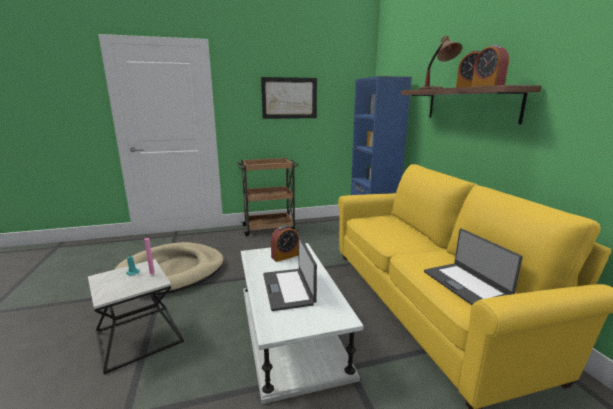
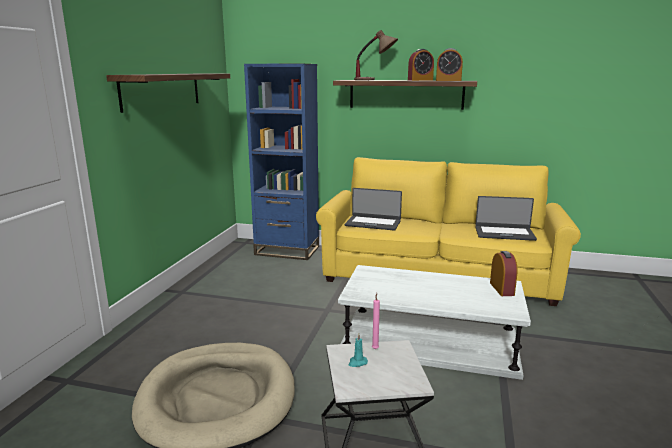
camera: 60 degrees left, 0 degrees up
brown cart [237,158,298,236] -> none
picture [261,77,317,119] -> shelf [106,74,230,113]
laptop [263,236,317,311] -> laptop moved to [345,188,402,231]
alarm clock [271,225,299,262] -> alarm clock moved to [490,251,518,296]

